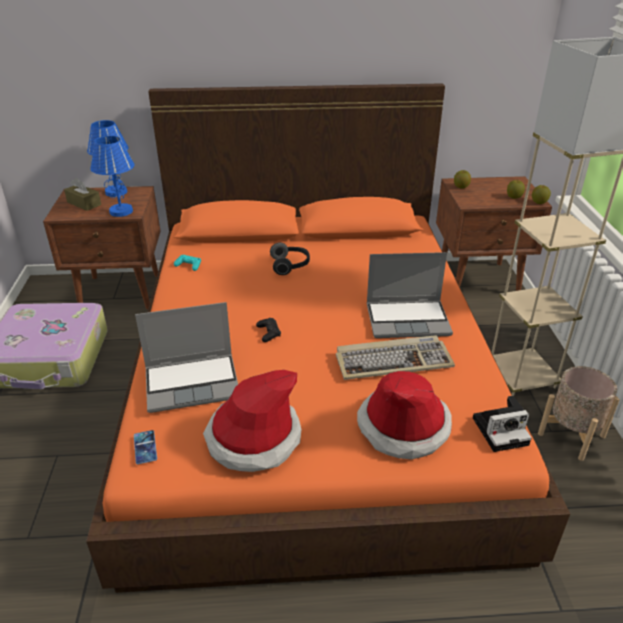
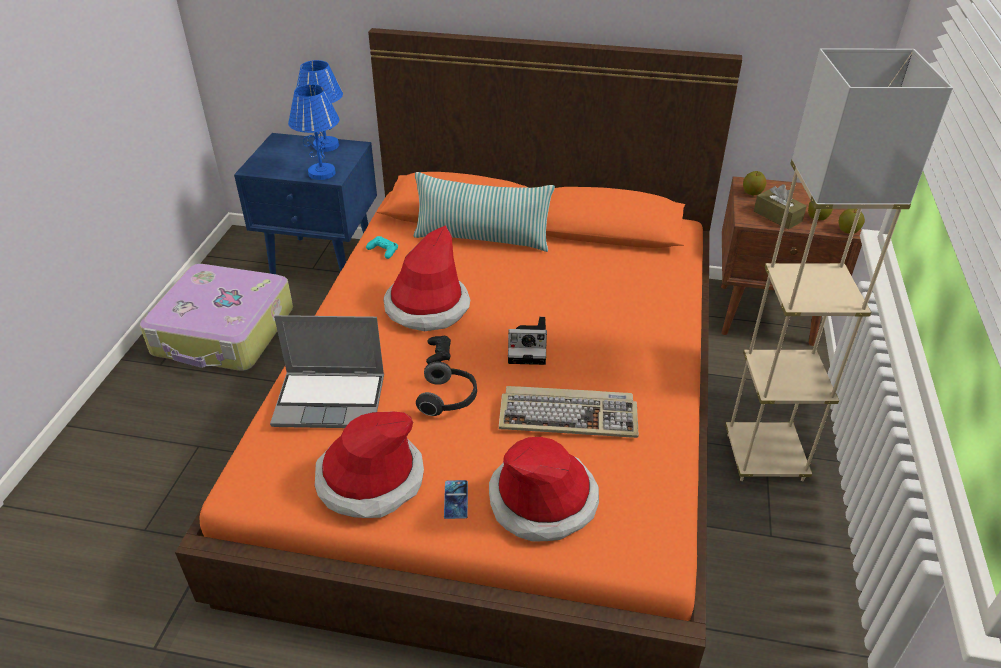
camera: 15 degrees right, 5 degrees up
brown nightstand [43,186,161,309] -> blue nightstand [234,133,377,274]
brown tissue box [64,178,101,211] -> brown tissue box moved to [754,184,807,229]
phone [134,430,157,464] -> phone moved to [444,480,468,519]
headphones [270,242,310,275] -> headphones moved to [416,362,477,416]
laptop [367,252,453,338] -> none
camera [473,396,532,452] -> camera moved to [508,317,547,365]
beige planter [538,366,620,461] -> none
none -> hat [384,225,470,331]
none -> pillow [414,172,555,252]

